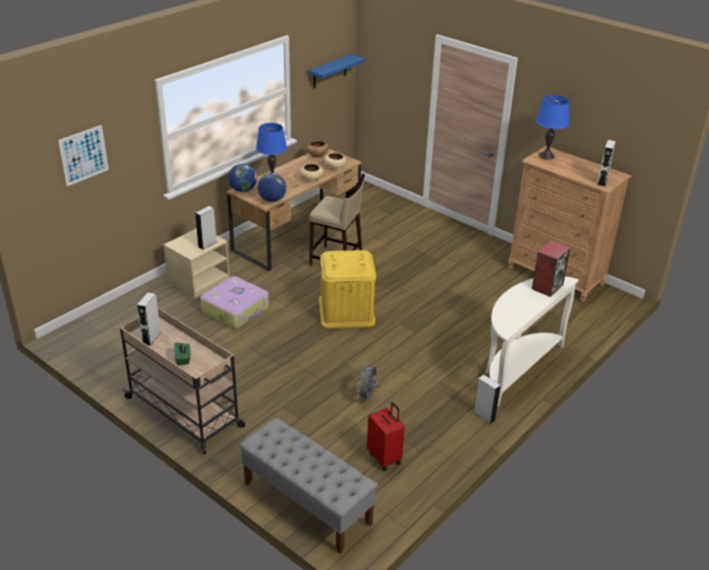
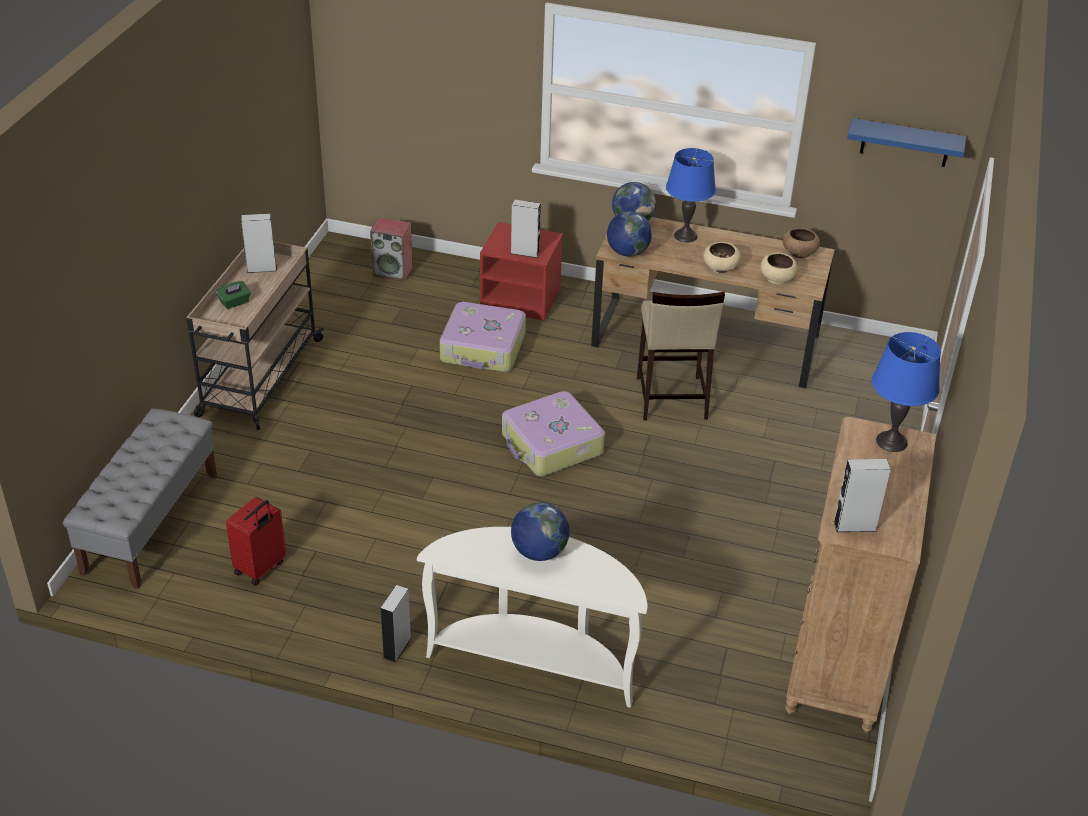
camera: 65 degrees right, 5 degrees up
picture [58,125,109,186] -> none
beige nightstand [163,228,230,299] -> red nightstand [480,222,563,321]
yellow storage box [319,250,376,328] -> suitcase [502,391,605,476]
grey fan [357,362,380,401] -> none
speaker [532,241,570,297] -> speaker moved to [370,217,413,282]
none -> globe [511,502,569,561]

